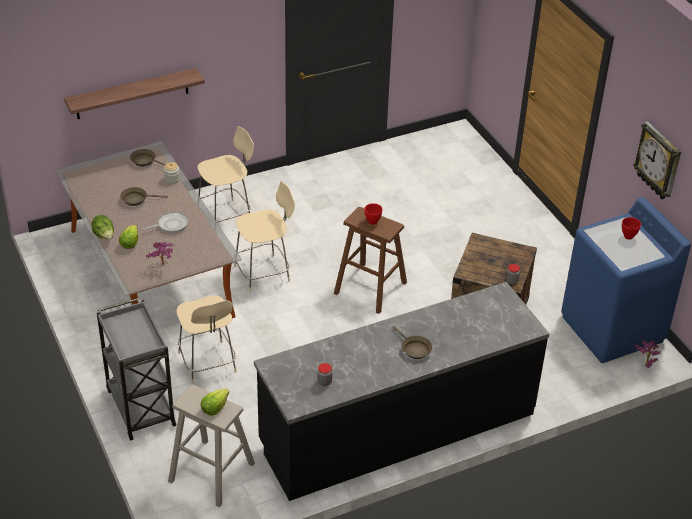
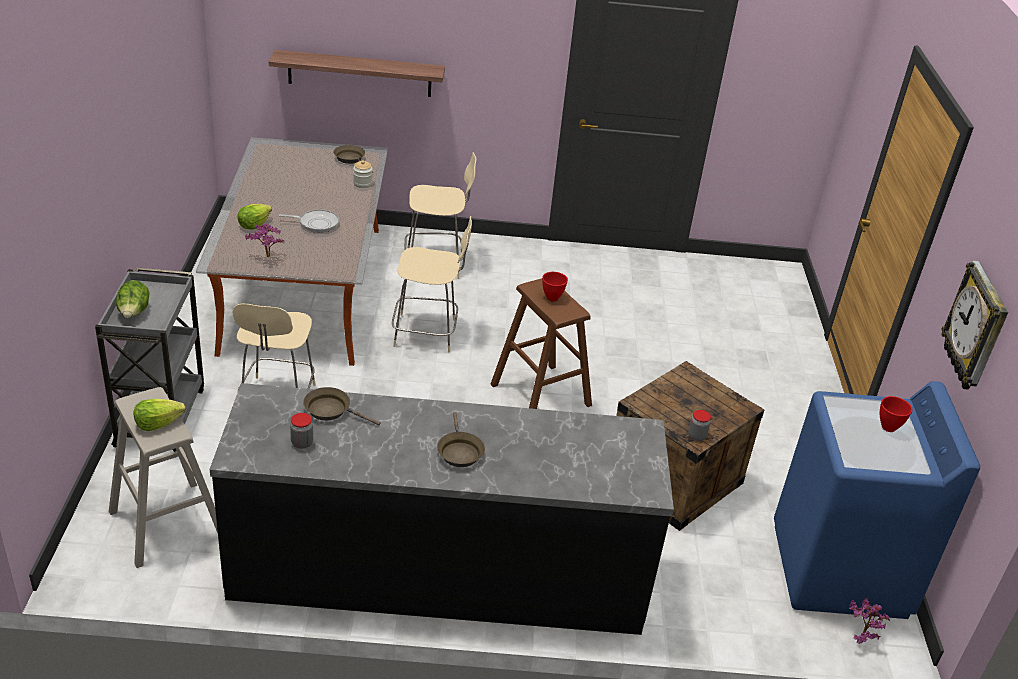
camera: 25 degrees right, 5 degrees down
lettuce [91,215,114,240] -> lettuce moved to [116,280,150,318]
brown frying pan [120,187,168,206] -> brown frying pan moved to [303,387,381,425]

